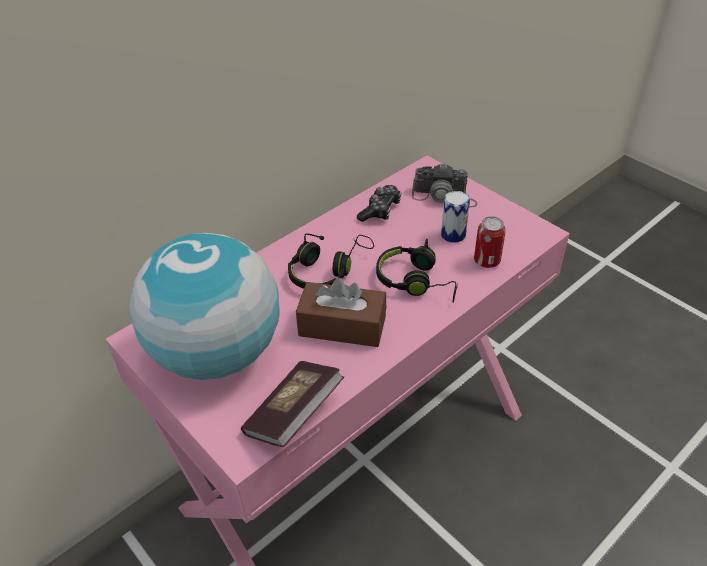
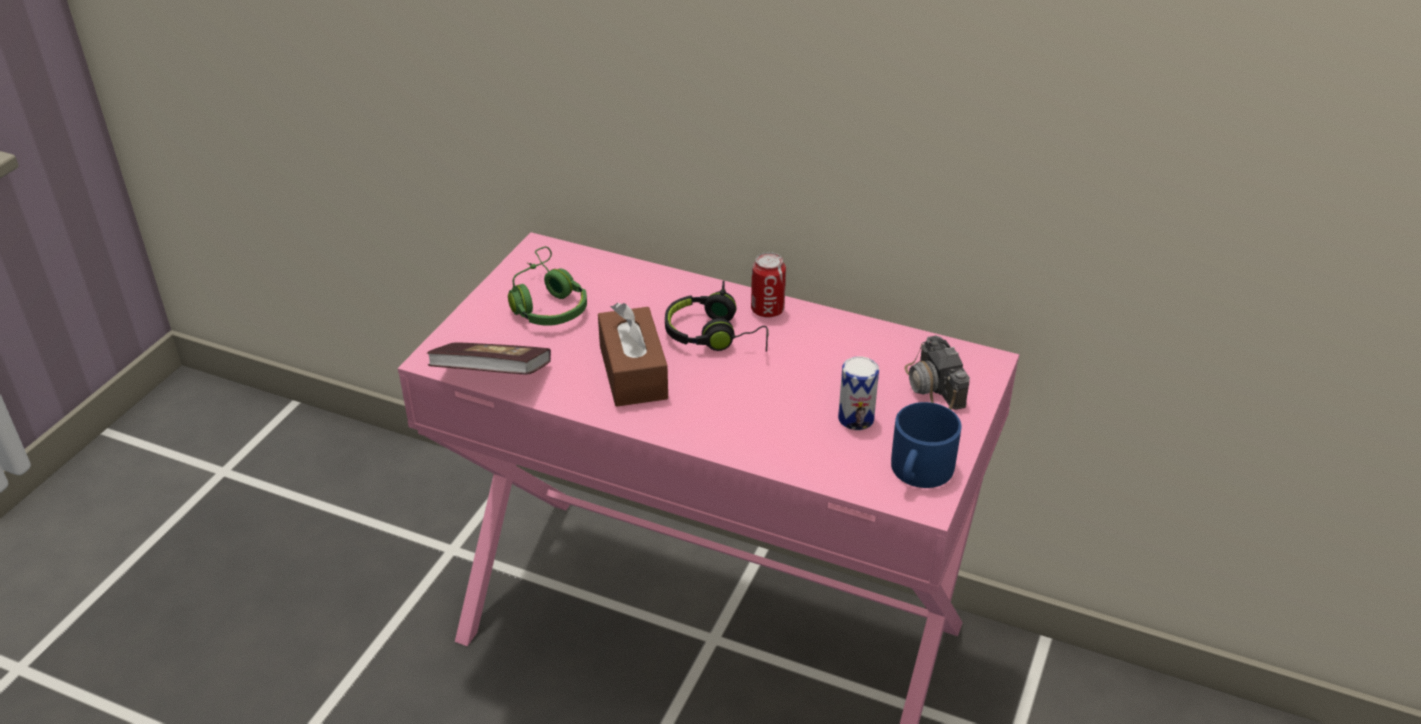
camera: 65 degrees right, 5 degrees down
globe [130,233,280,380] -> green headphones [508,246,587,326]
game controller [357,185,401,222] -> none
black headphones [376,239,458,303] -> none
can [474,216,506,268] -> can moved to [751,252,786,318]
none -> blue mug [891,402,962,488]

